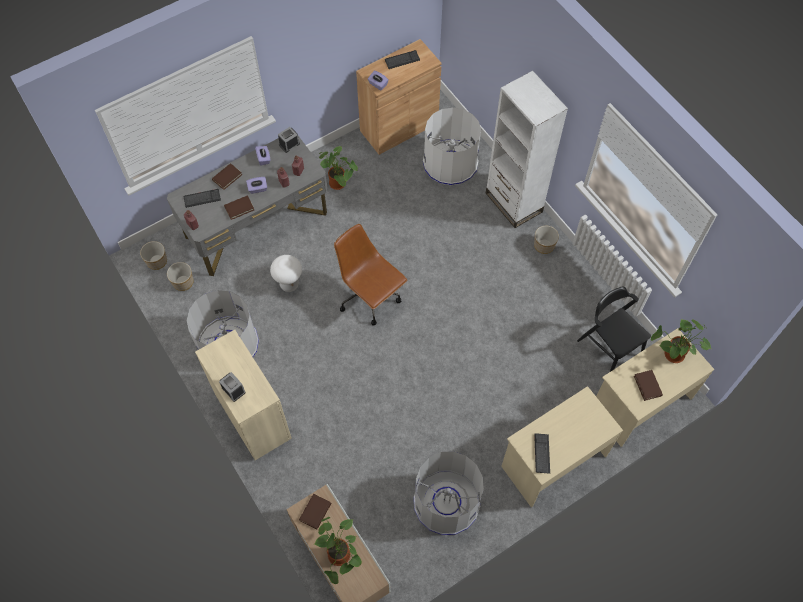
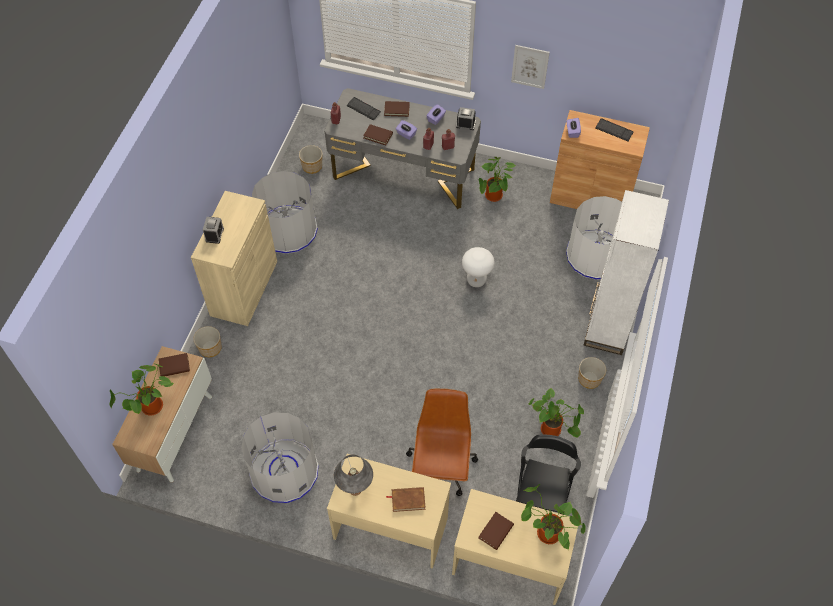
camera: 50 degrees right, 5 degrees down
planter [140,241,167,270] -> planter moved to [193,326,222,357]
white stool [270,255,302,292] -> white stool moved to [462,247,494,287]
brown office chair [334,224,407,325] -> brown office chair moved to [406,388,478,496]
keyboard [534,433,550,474] -> grey table lamp [334,454,373,496]
none -> brown book [386,487,425,512]
none -> picture [511,45,550,89]
none -> potted plant [528,388,584,437]

